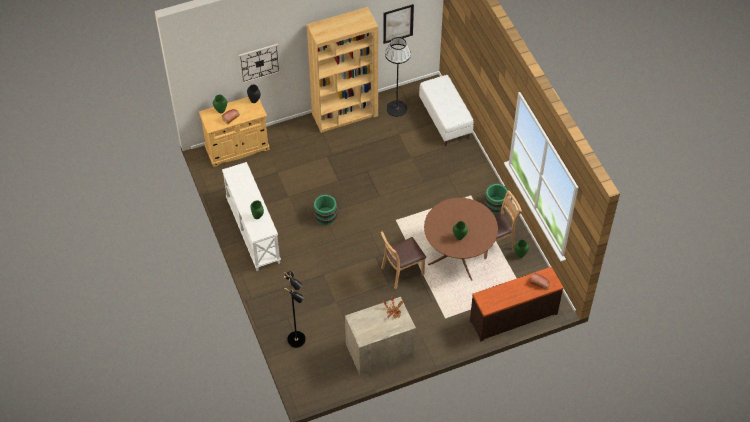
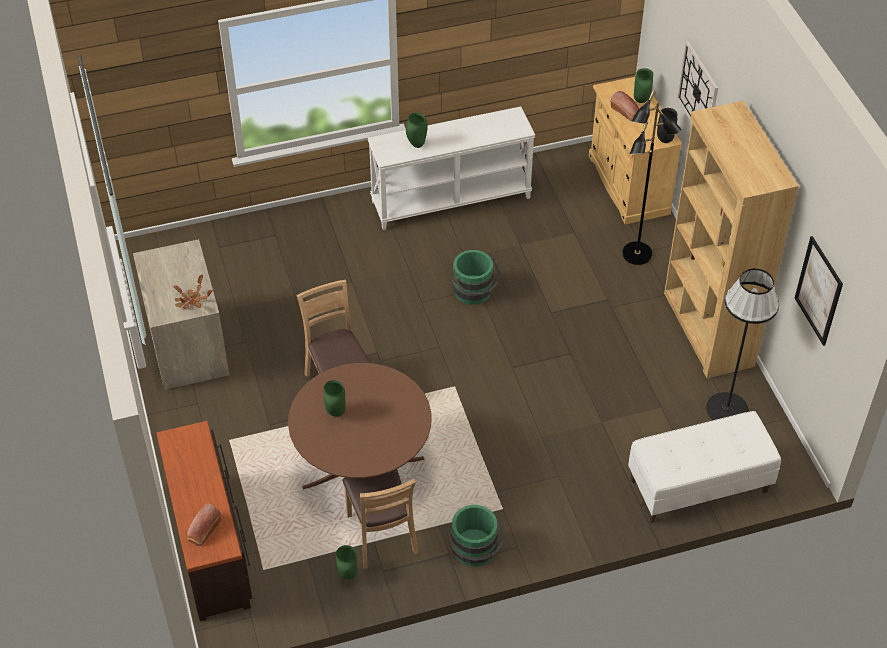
camera: 95 degrees right, 5 degrees down
black floor lamp [284,271,306,348] -> black floor lamp moved to [622,90,682,265]

